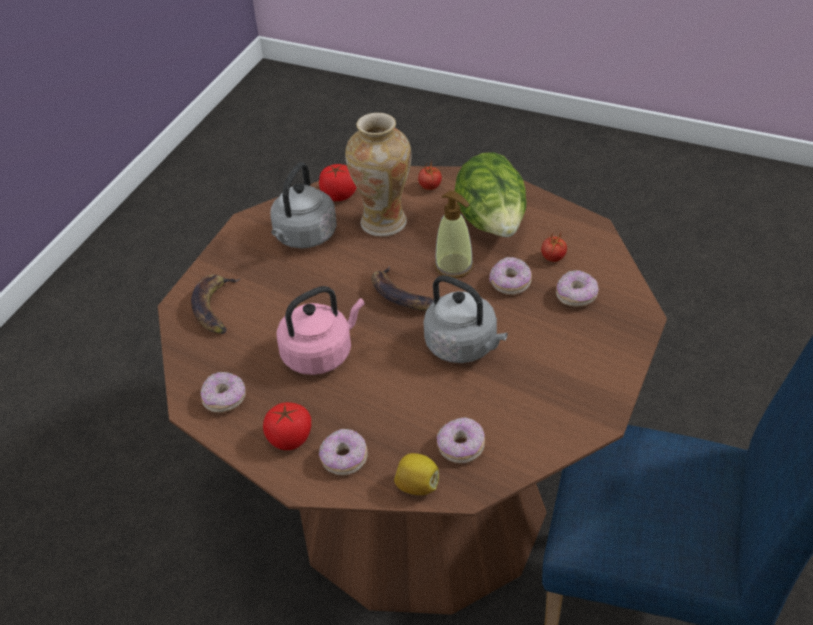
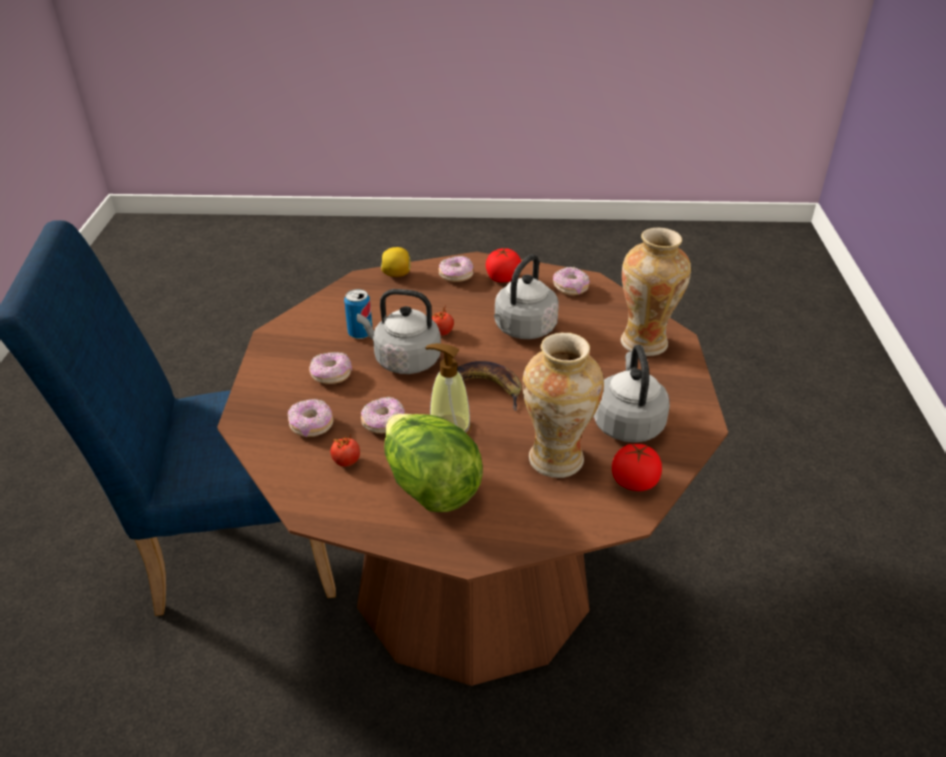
camera: 155 degrees right, 5 degrees down
banana [191,274,240,334] -> vase [621,228,691,356]
pink kettle [276,286,365,375] -> grey kettle [494,254,559,339]
tomato [418,160,442,190] -> tomato moved to [432,305,454,336]
donut [437,417,485,463] -> donut moved to [309,352,352,384]
none -> can [344,289,373,339]

